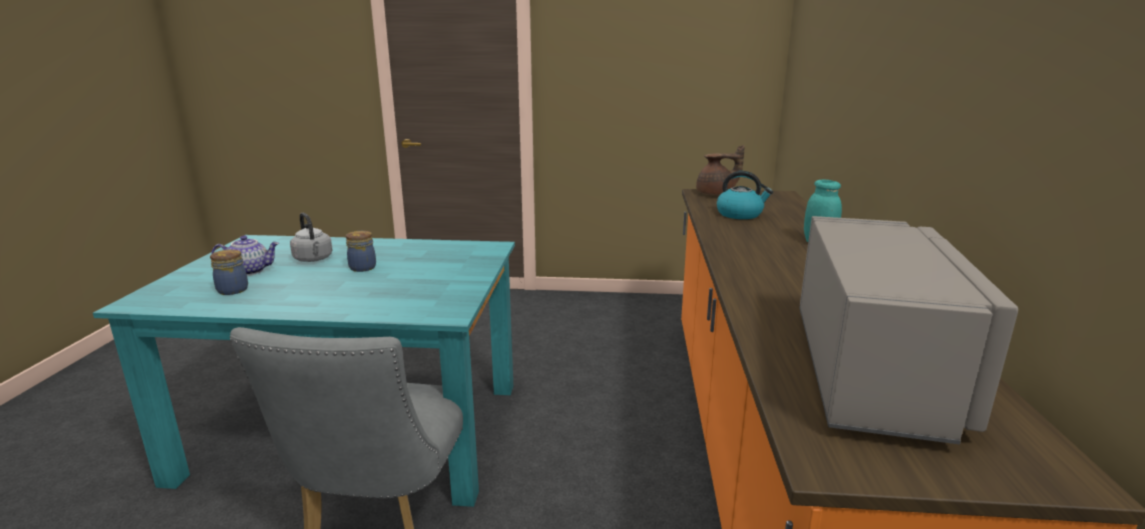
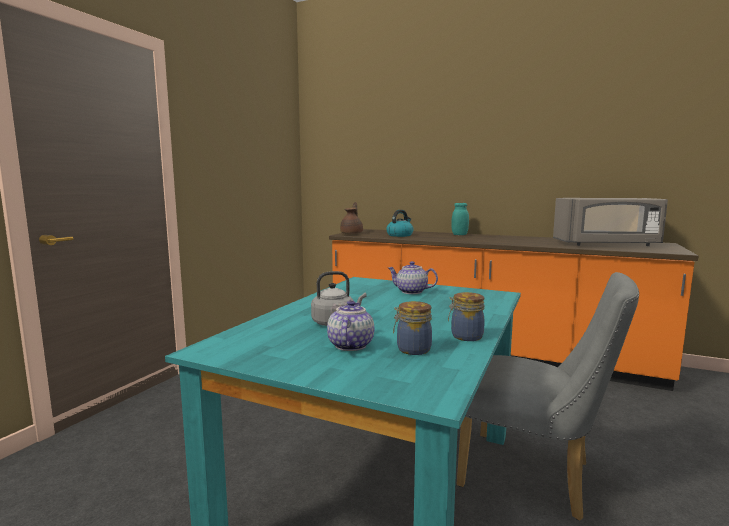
camera: 70 degrees left, 10 degrees down
jar [346,231,376,272] -> jar moved to [448,292,485,341]
grey microwave [799,216,1018,445] -> grey microwave turned 150 degrees clockwise [553,198,668,246]
none -> teapot [388,261,438,294]

